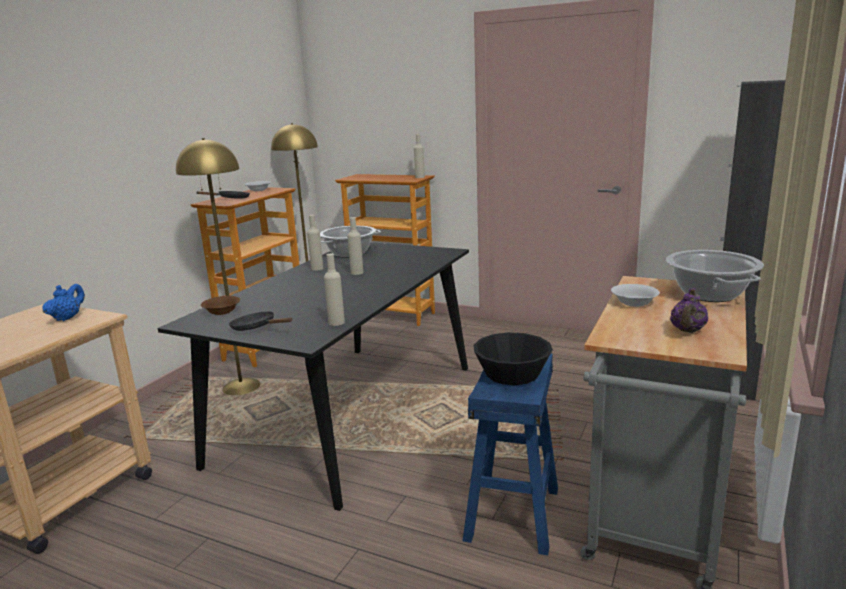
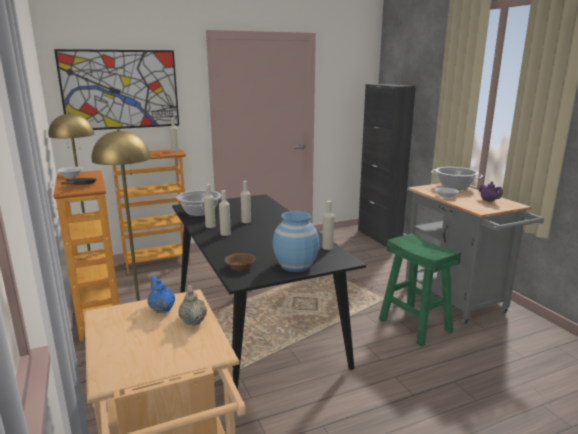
camera: 50 degrees left, 0 degrees up
black frying pan [229,311,292,331] -> blue vase [272,211,320,272]
blue stool [463,354,558,555] -> green stool [379,233,461,347]
black bowl [474,332,553,385] -> none
none -> picture [54,49,179,130]
none -> beige teapot [178,285,207,326]
none -> beige bottle [219,190,231,236]

